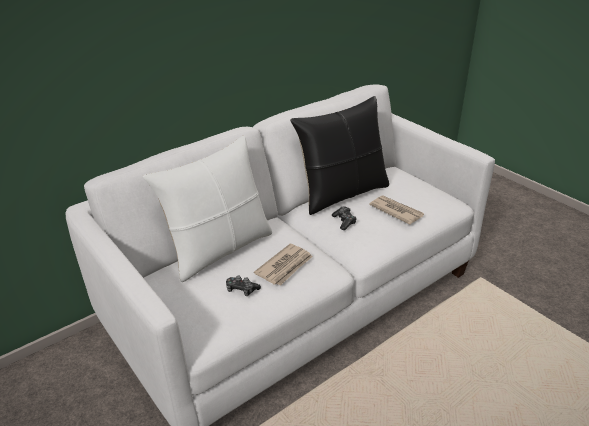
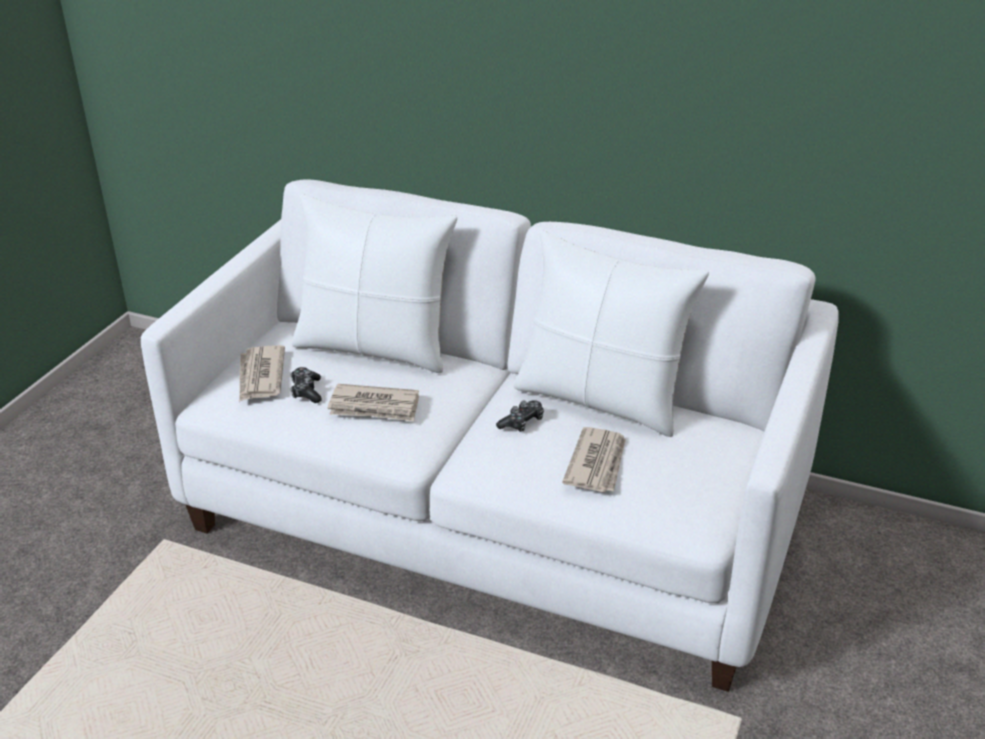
camera: 60 degrees right, 0 degrees up
black pillow [290,96,389,215] -> white pillow [514,230,709,437]
none -> newspaper [239,345,285,402]

